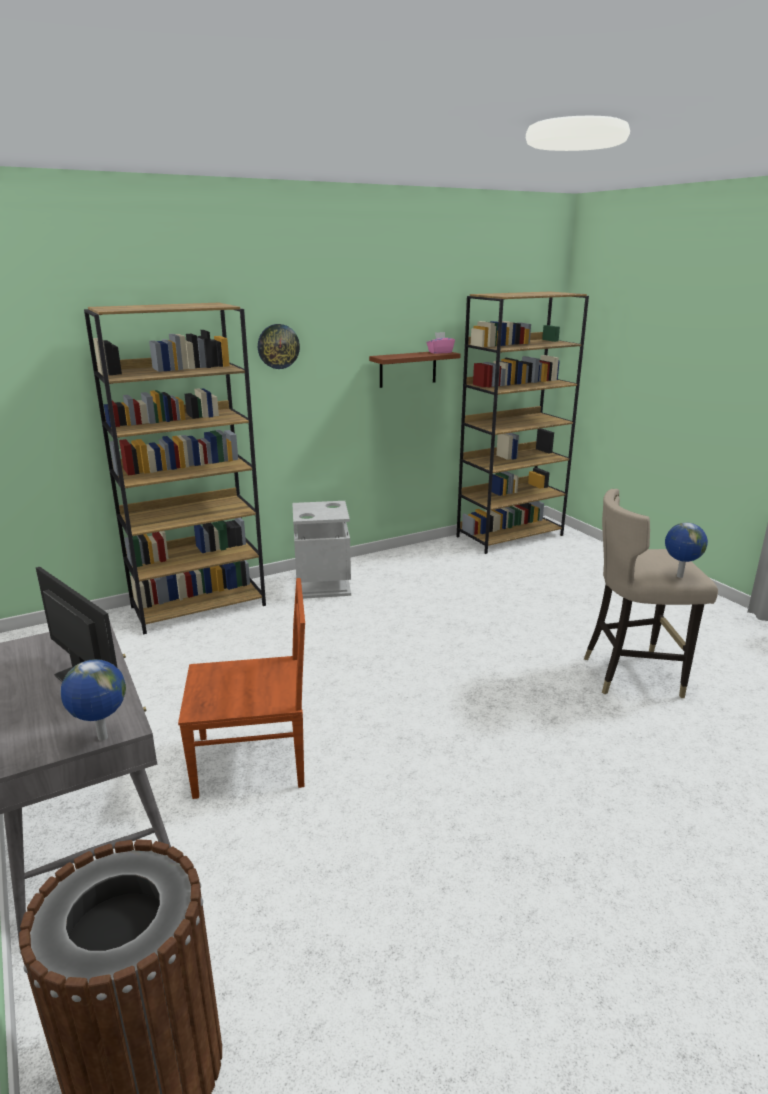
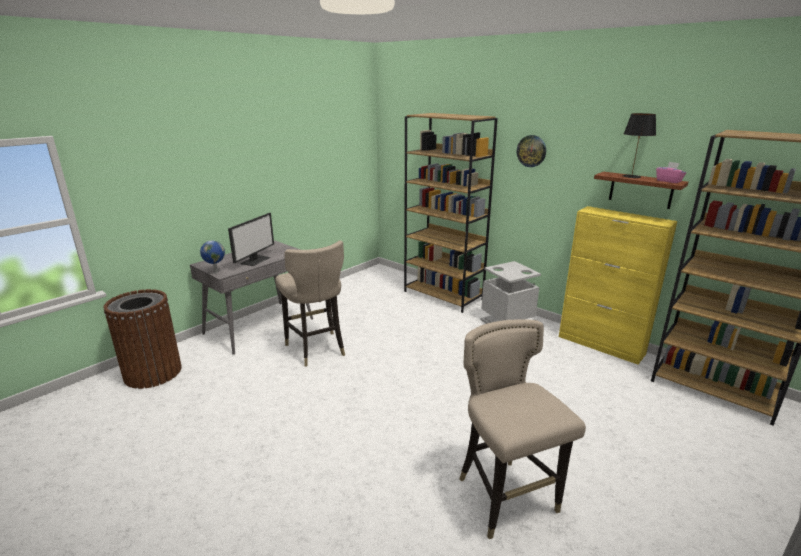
camera: 70 degrees right, 0 degrees up
brown chair [178,578,305,799] -> beige stool [275,241,345,366]
globe [665,523,708,578] -> none
none -> yellow cabinet [559,206,677,365]
none -> black table lamp [623,113,656,178]

